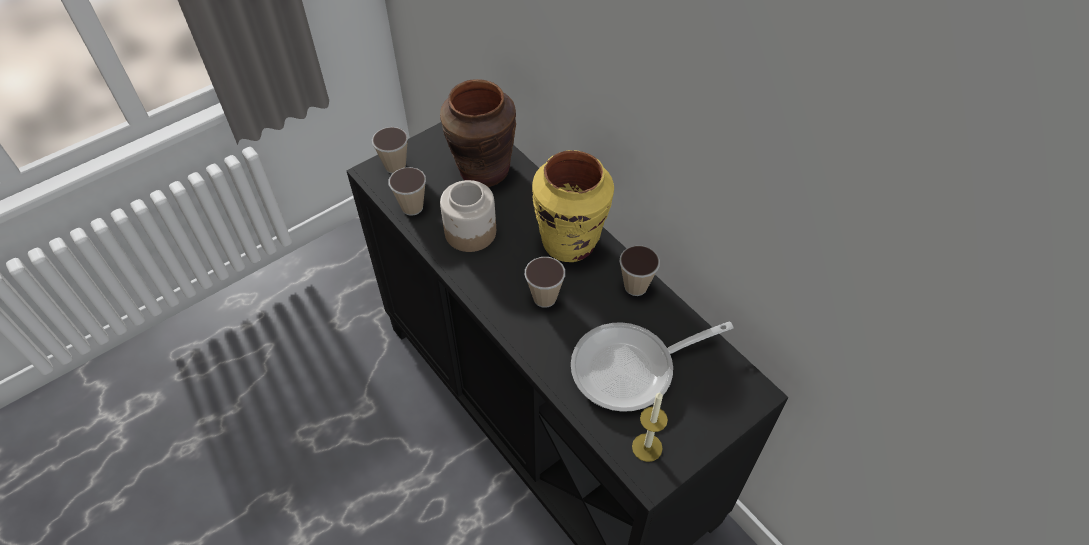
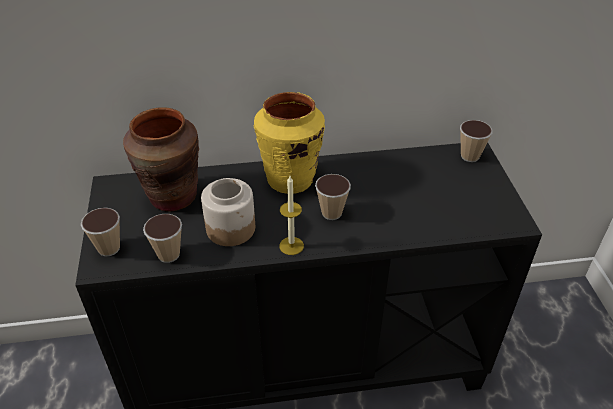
camera: 60 degrees left, 10 degrees down
frying pan [571,321,734,412] -> none
cup [620,245,660,296] -> cup moved to [460,120,493,162]
candle [632,392,668,462] -> candle moved to [279,176,304,255]

